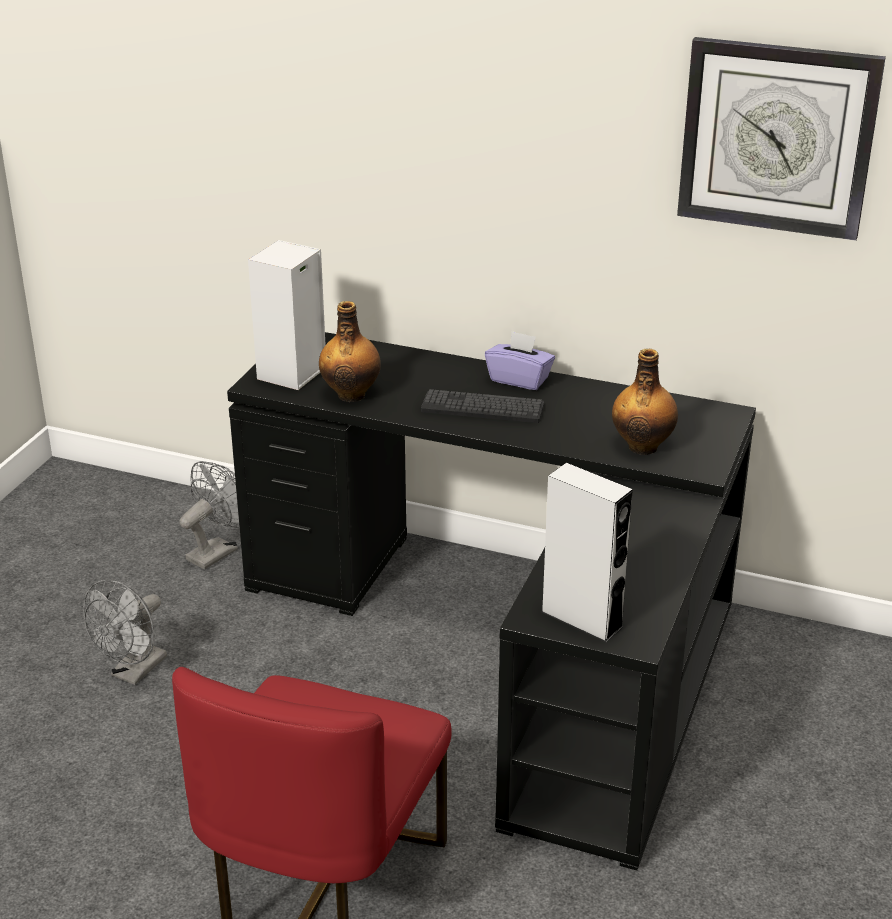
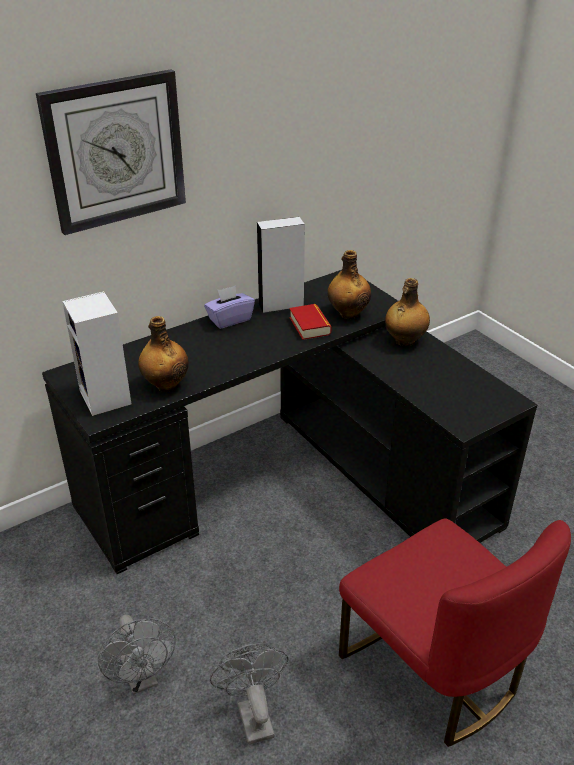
camera: 55 degrees left, 5 degrees up
grey fan [180,461,240,569] -> grey fan moved to [210,643,288,745]
keyboard [421,389,544,423] -> none
grey speaker [541,463,633,643] -> grey speaker moved to [257,217,305,314]
wall clock [677,37,886,241] -> wall clock moved to [36,69,186,235]
none -> book [289,304,332,340]
none -> bottle [385,278,430,346]

